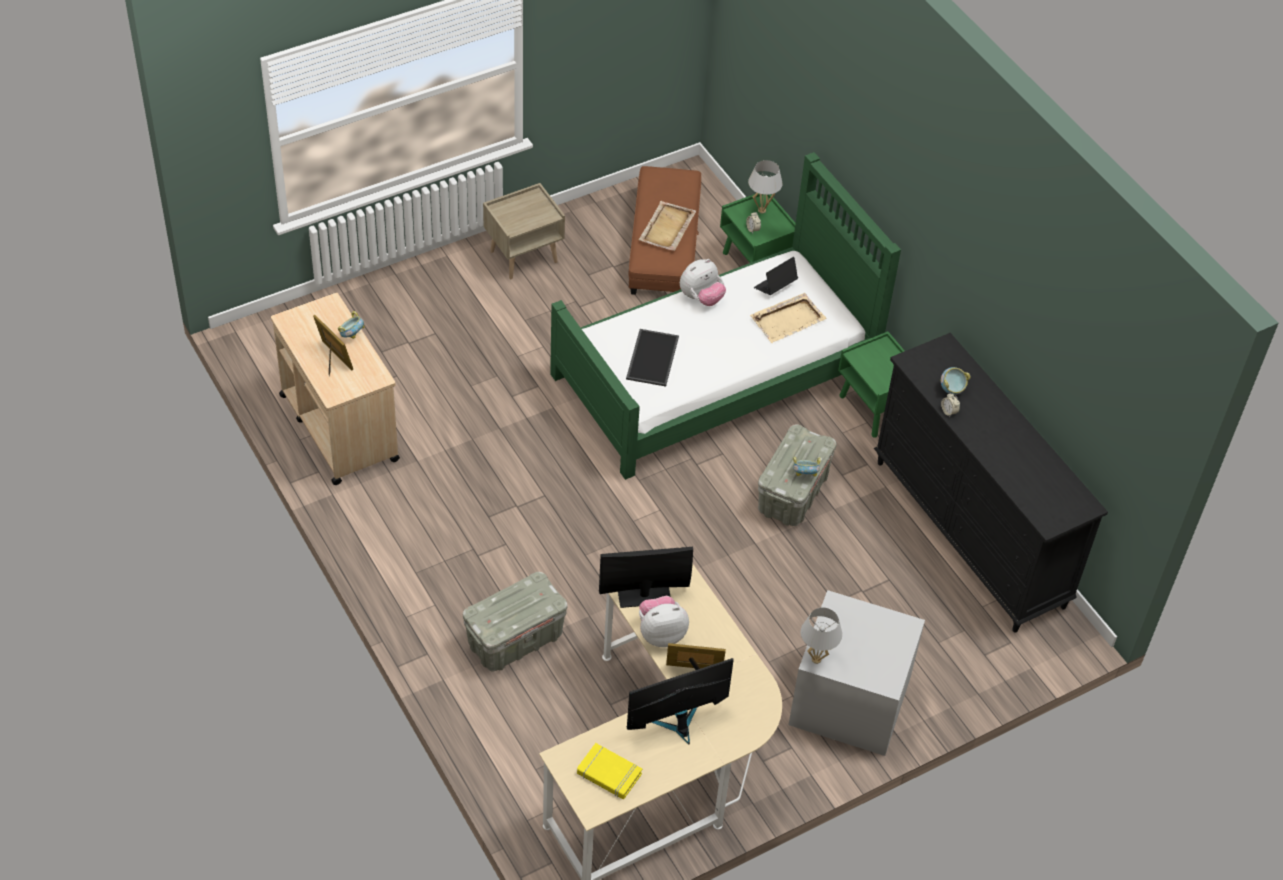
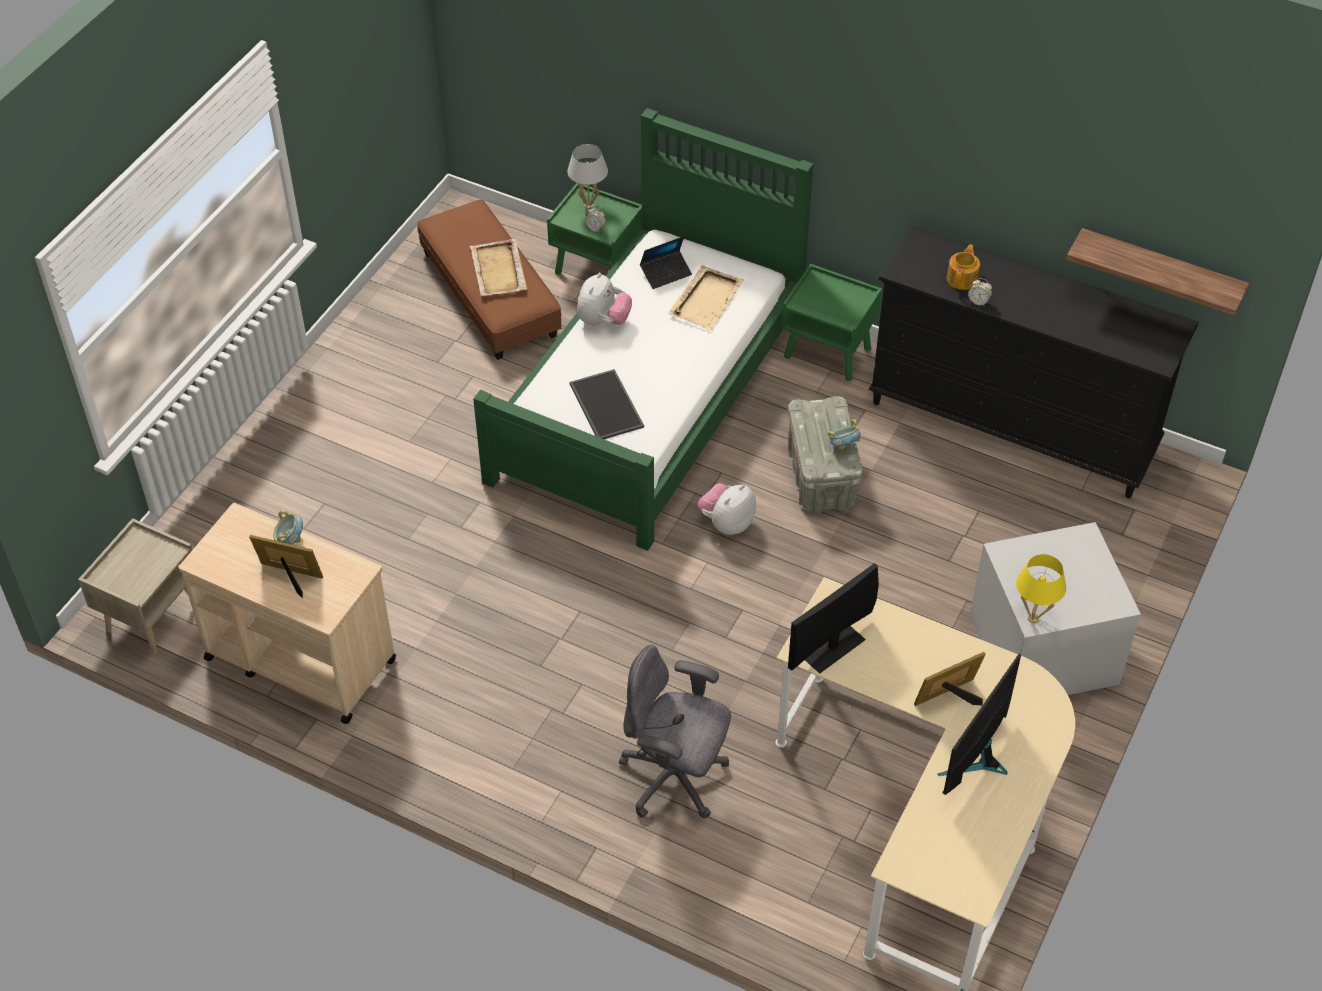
camera: 30 degrees left, 0 degrees up
grey storage box [463,572,568,672] -> grey office chair [619,645,731,818]
beige nightstand [483,183,565,279] -> beige nightstand moved to [78,518,193,654]
yellow book [577,743,642,799] -> none
plush toy [639,596,689,647] -> plush toy moved to [698,483,756,535]
laptop [754,257,798,295] -> laptop turned 135 degrees counterclockwise [640,236,692,289]
white table lamp [801,608,842,664] -> yellow table lamp [1016,554,1066,623]
bowl [940,367,971,395] -> teapot [947,244,980,290]
none -> shelf [1066,228,1249,316]

